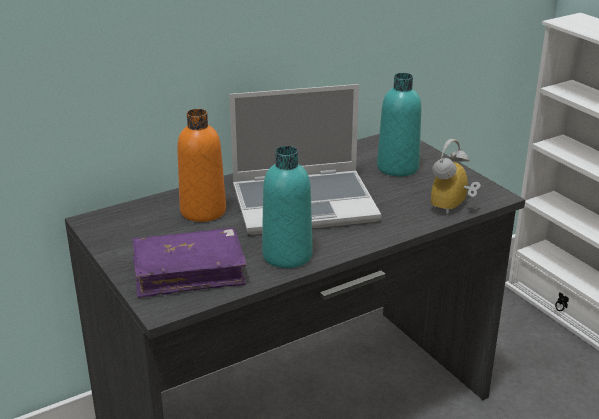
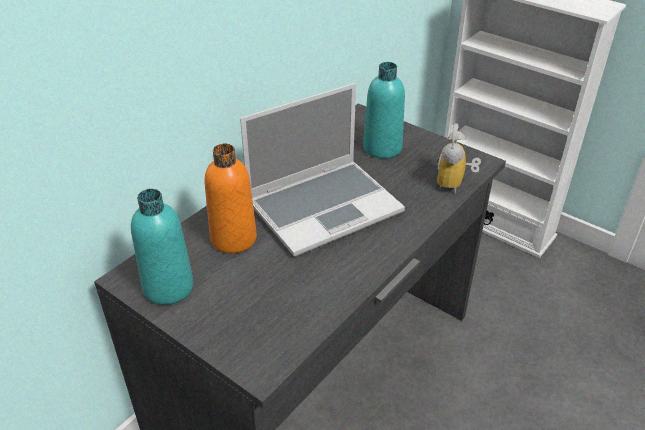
camera: 20 degrees left, 10 degrees up
purple book [132,227,247,298] -> none
turquoise bottle [262,146,313,268] -> turquoise bottle moved to [131,189,194,305]

